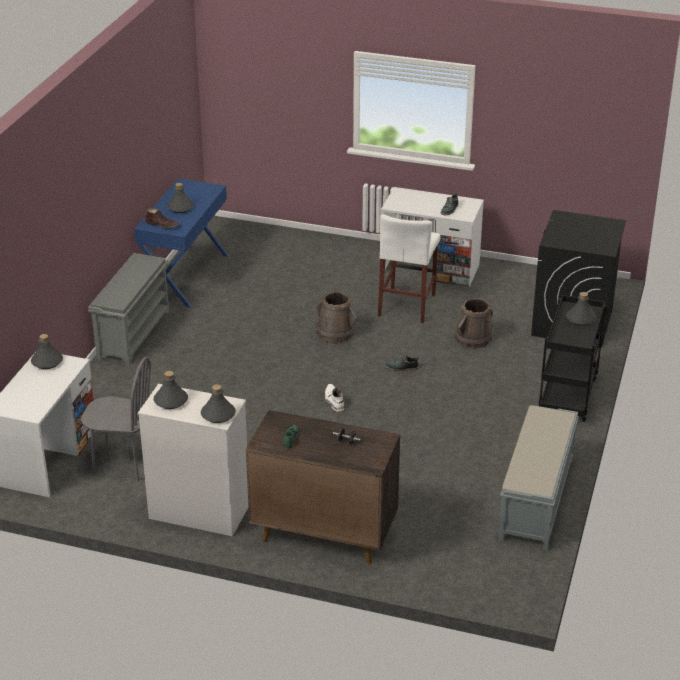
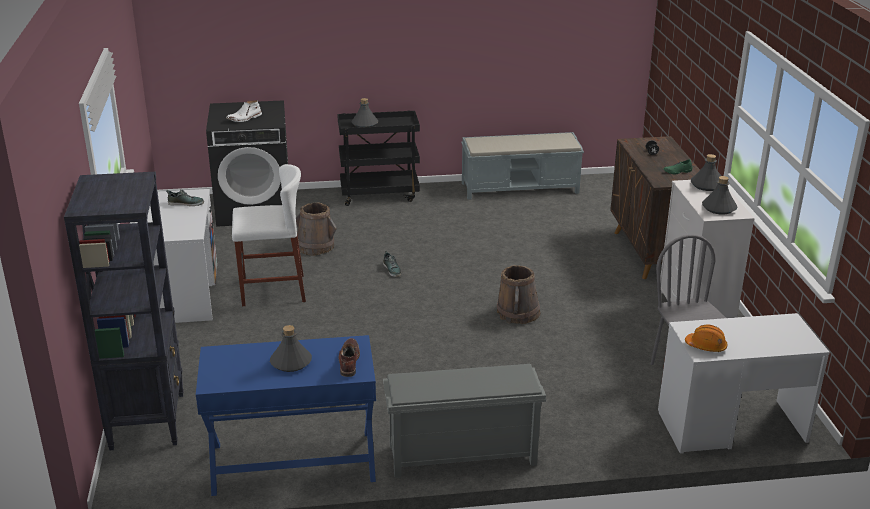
camera: 115 degrees left, 5 degrees down
grey bottle [31,334,63,369] -> orange hard hat [685,325,728,352]
brown bucket [316,292,357,344] -> brown bucket moved to [497,265,541,324]
white boot [325,384,344,411] -> white boot moved to [226,100,262,122]
none -> black bookcase [64,172,184,450]

